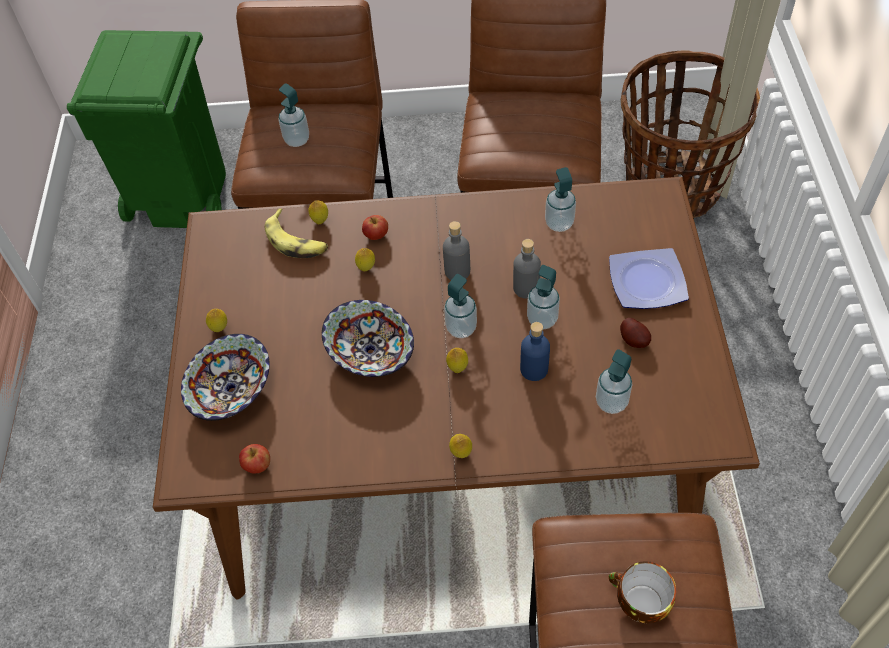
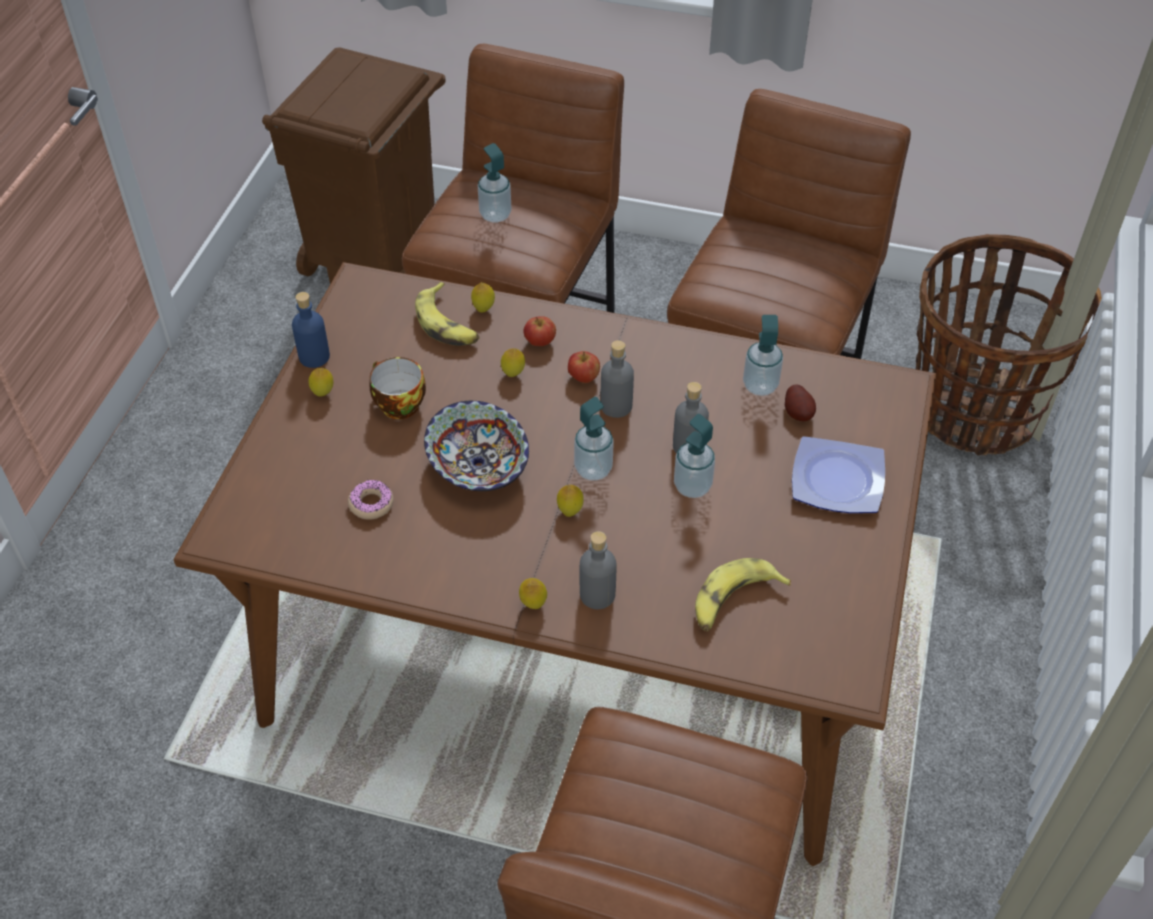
camera: 15 degrees right, 5 degrees down
green trash can [67,30,226,228] -> brown trash can [262,47,446,284]
bowl [181,334,270,421] -> none
apple [239,444,270,474] -> apple moved to [568,351,600,383]
blue bottle [520,322,550,381] -> blue bottle moved to [292,292,330,368]
soap dispenser [596,349,633,414] -> banana [695,558,791,631]
cup [608,561,676,623] -> cup moved to [369,357,426,419]
potato [620,318,651,348] -> potato moved to [785,384,816,421]
none -> donut [348,480,394,520]
none -> grey bottle [580,531,616,609]

